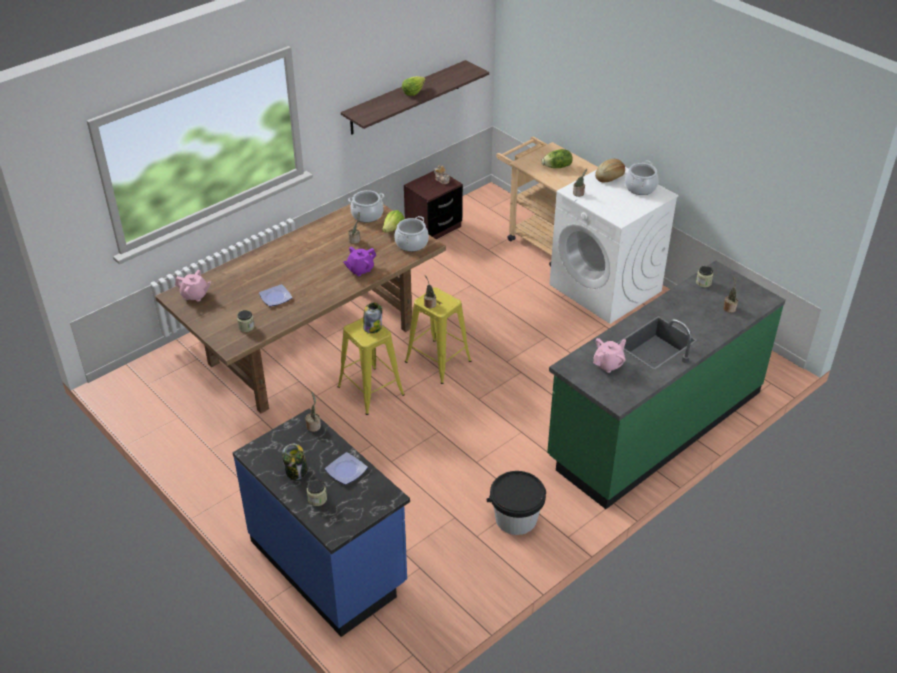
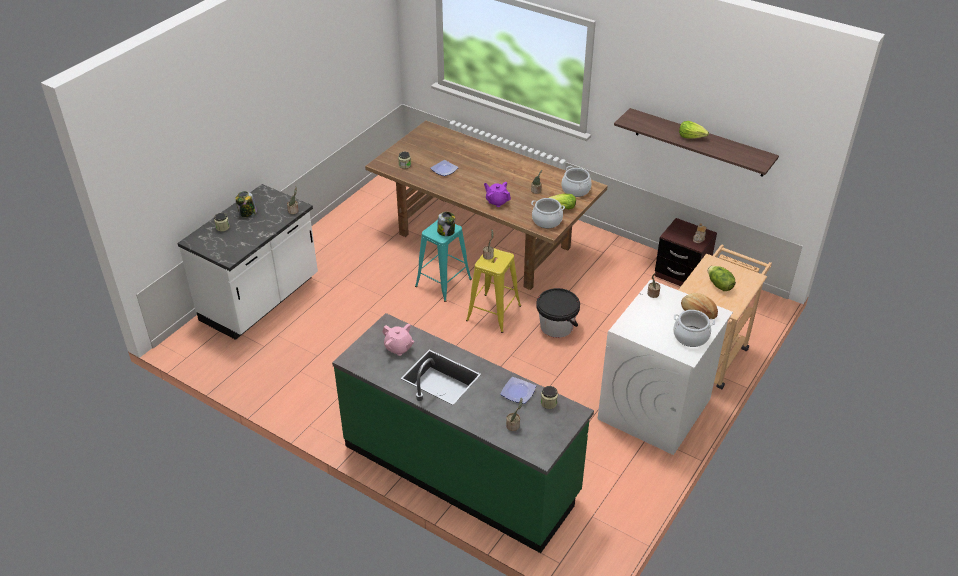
camera: 75 degrees right, 0 degrees up
pink teapot [175,270,211,301] -> none
blue counter [233,409,410,637] -> white counter [178,184,318,340]
plate [325,452,368,485] -> plate moved to [500,377,536,404]
yellow stool [337,317,405,415] -> turquoise stool [415,220,472,302]
black bucket [486,471,546,535] -> black bucket moved to [536,288,580,338]

